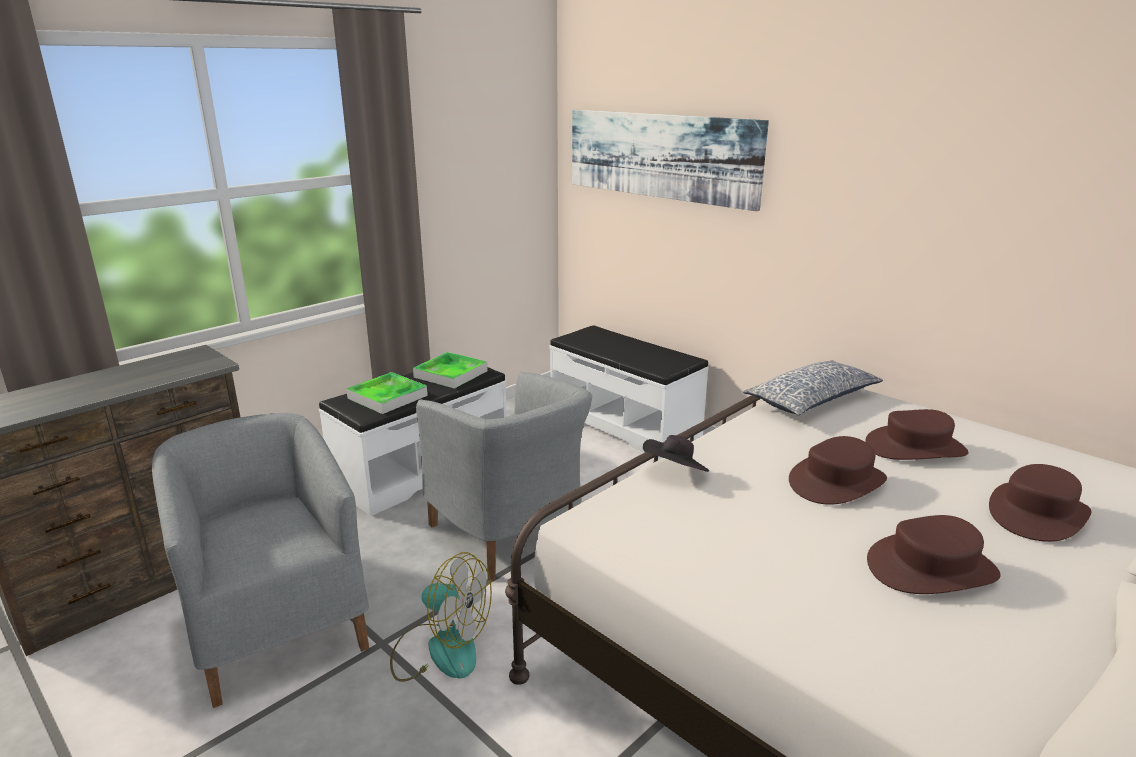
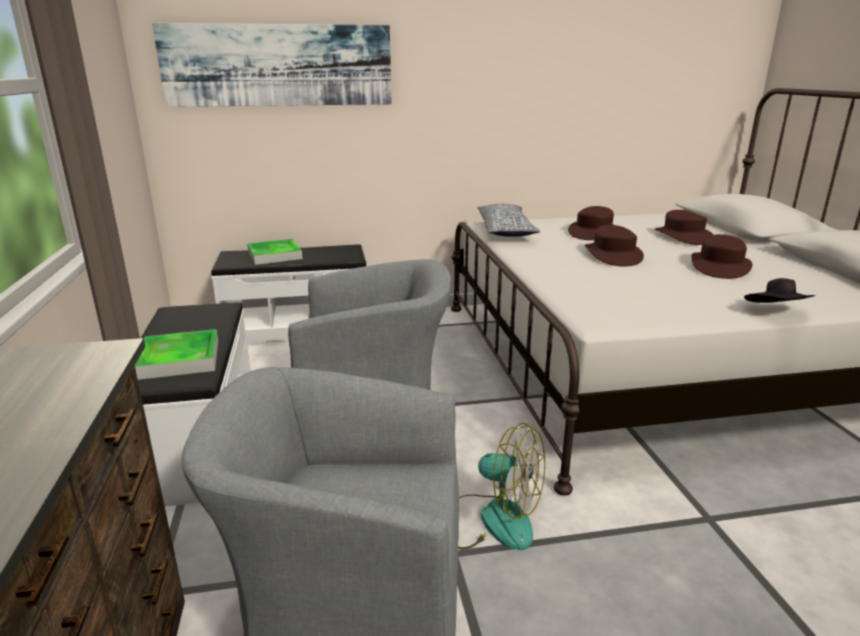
camera: 55 degrees left, 0 degrees up
fan [390,552,492,682] -> fan turned 60 degrees clockwise [458,423,545,550]
tray [413,352,488,389] -> tray moved to [247,239,303,265]
black hat [643,435,709,472] -> black hat moved to [744,278,816,303]

